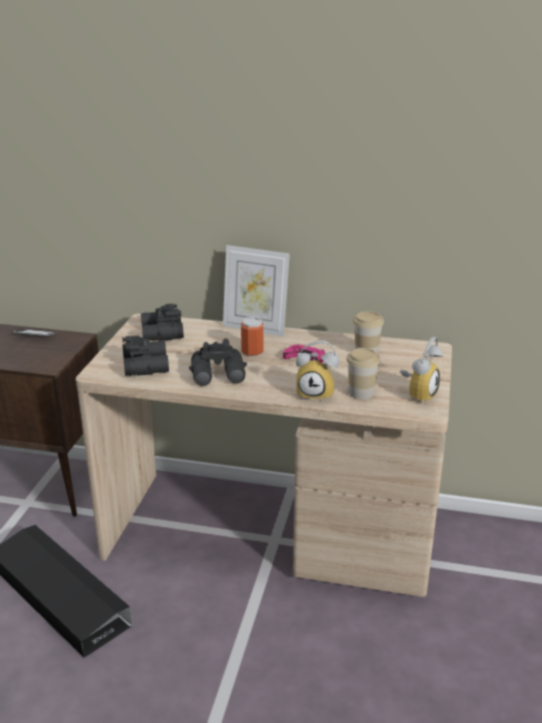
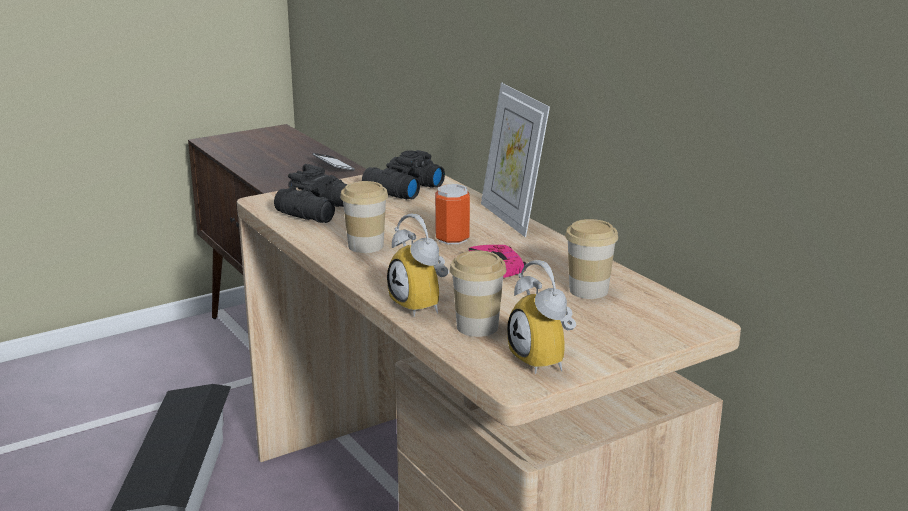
camera: 45 degrees right, 5 degrees down
black binoculars [189,338,247,386] -> cup [340,181,388,253]
alarm clock [400,337,443,404] -> alarm clock turned 75 degrees clockwise [507,260,576,374]

